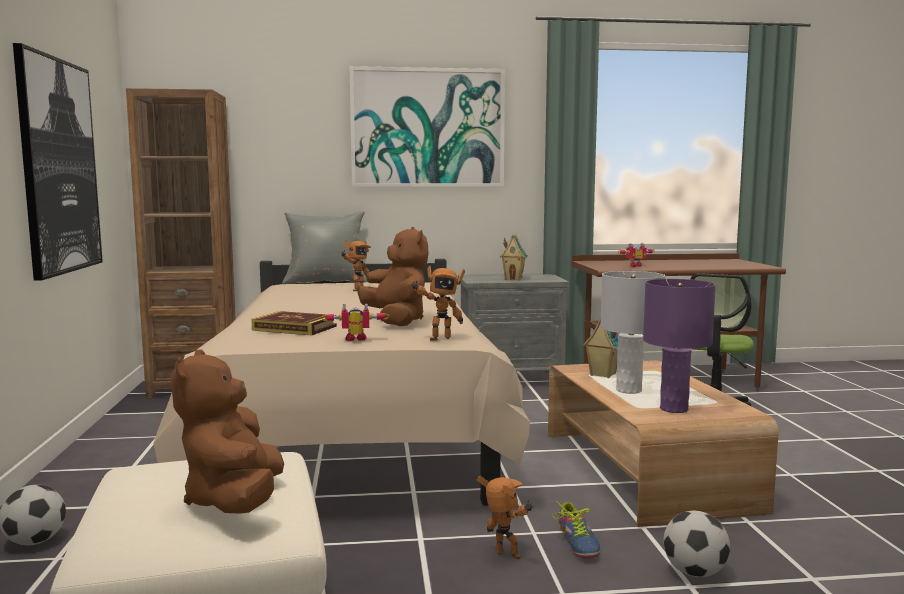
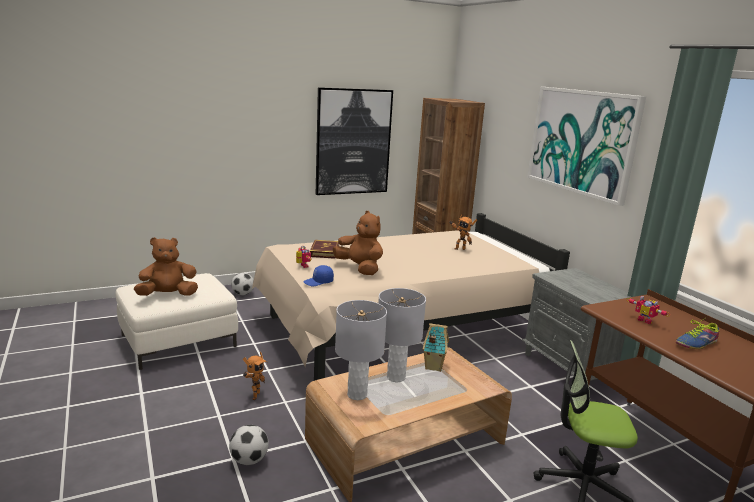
camera: 70 degrees right, 10 degrees up
grey pillow [282,211,368,284] -> none
brown plush toy [357,227,429,326] -> brown plush toy turned 90 degrees counterclockwise [333,211,383,275]
toy robot [411,266,465,341] -> blue cap [303,265,334,286]
toy house [500,234,528,280] -> none
shoe [553,501,601,559] -> shoe moved to [676,319,719,349]
purple table lamp [643,279,716,413] -> grey table lamp [335,300,387,400]

